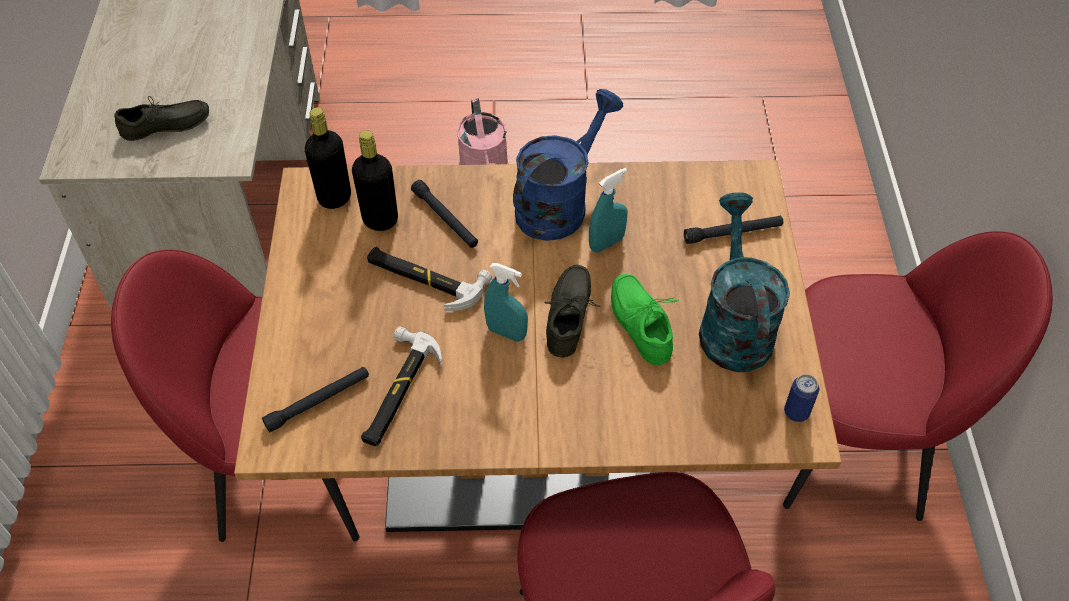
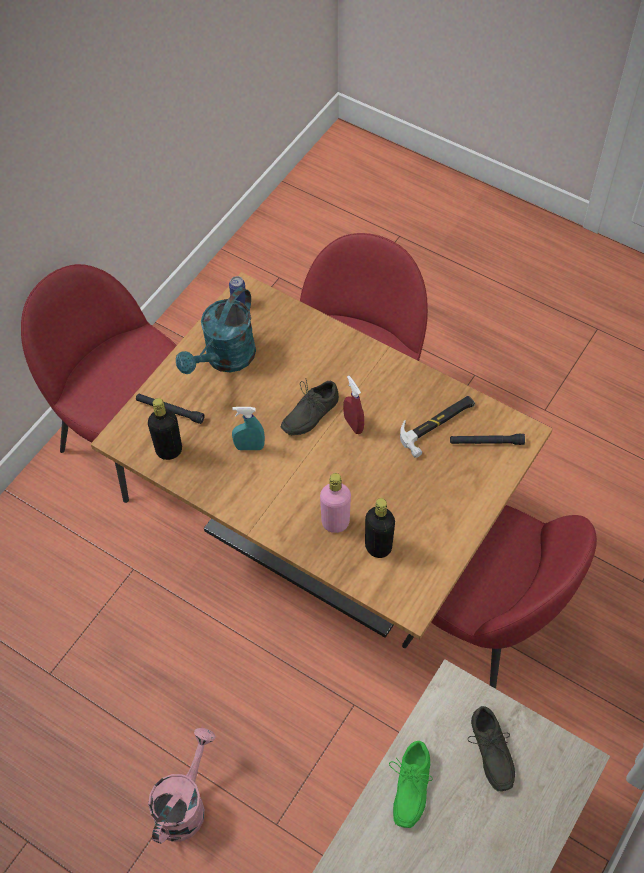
camera: 145 degrees left, 5 degrees up
grey shoe [114,96,209,141] -> grey shoe turned 120 degrees counterclockwise [468,706,515,791]
black bottle [305,107,351,209] -> black bottle moved to [148,398,182,460]
hammer [367,247,492,311] -> none
black flashlight [411,180,478,248] -> pink bottle [320,473,351,533]
turquoise spray bottle [484,263,528,342] -> red spray bottle [343,375,364,434]
blue watering can [513,89,623,241] -> none
green shoe [611,274,679,365] -> green shoe moved to [389,741,433,828]

